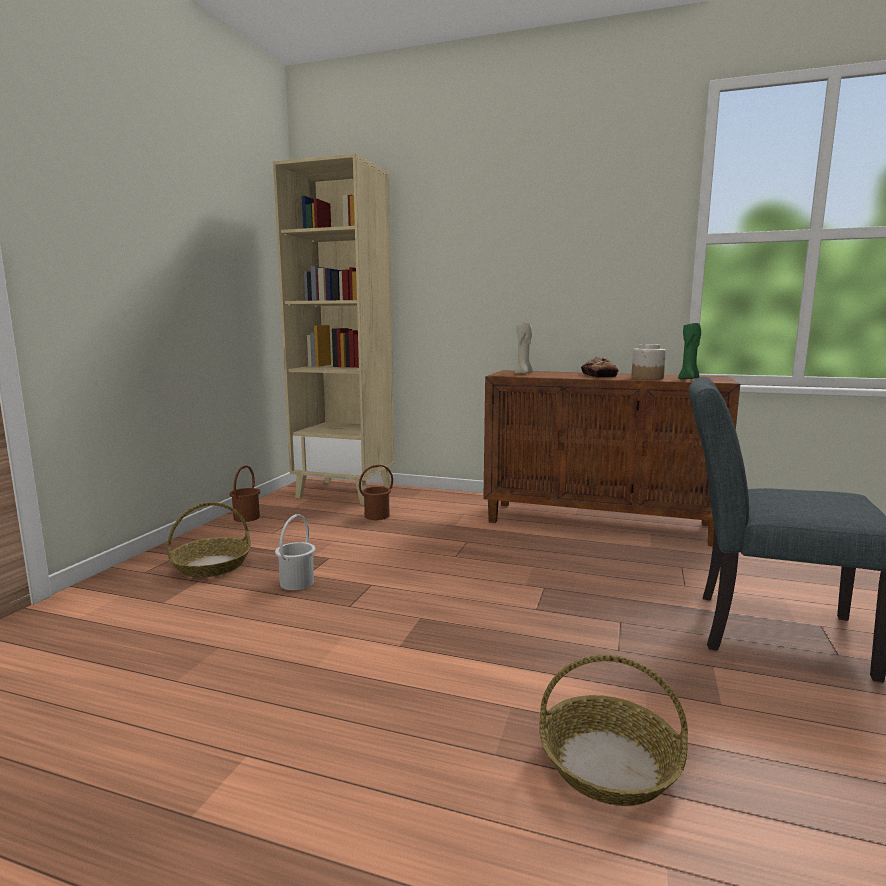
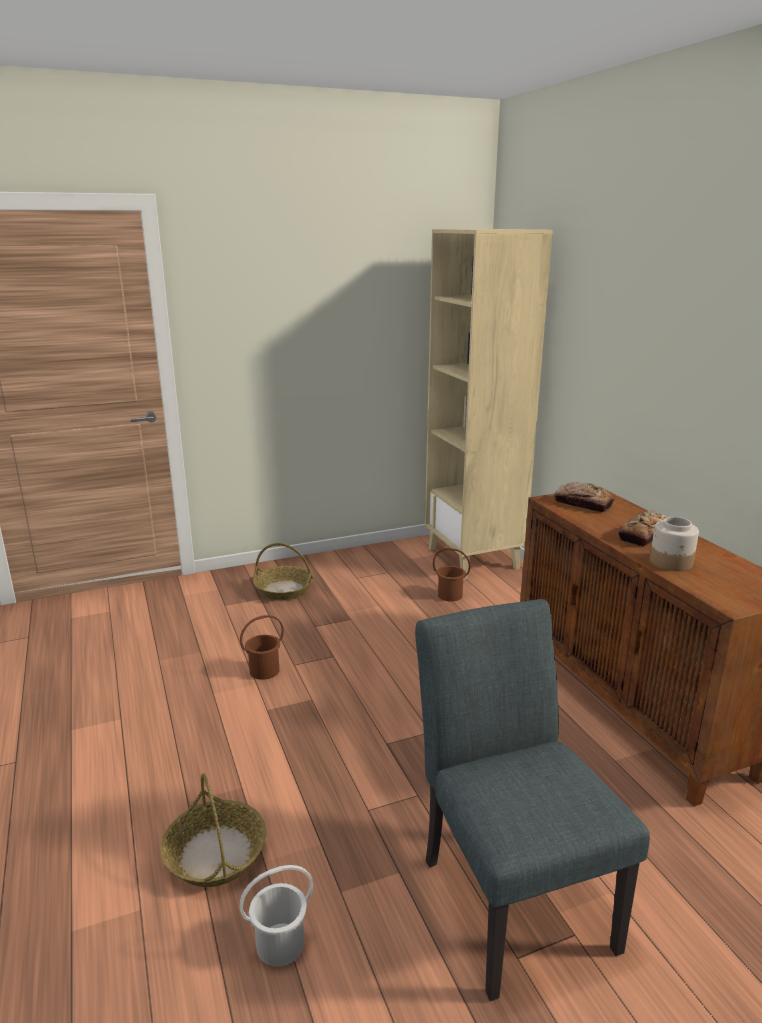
camera: 50 degrees right, 10 degrees up
brown bucket [229,466,260,522] -> brown bucket moved to [240,615,284,680]
white bucket [275,514,315,590] -> white bucket moved to [240,865,313,967]
beige candle [514,322,533,374] -> bread [554,482,615,512]
green candle [678,323,701,379] -> none

